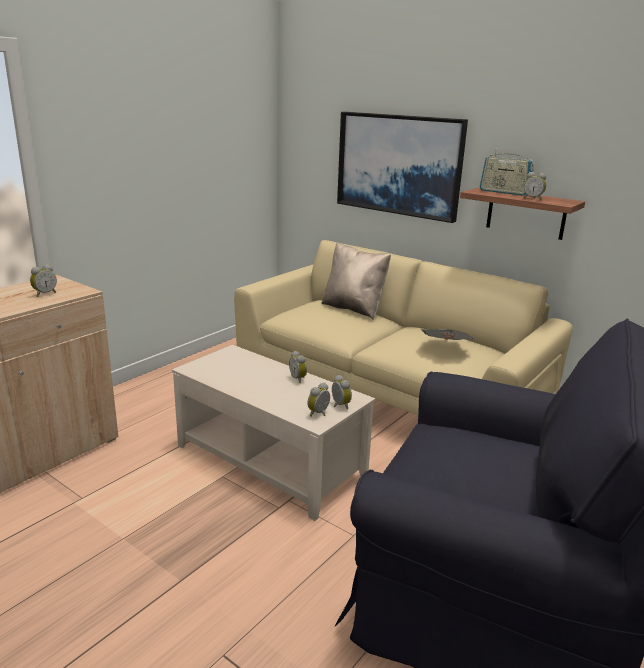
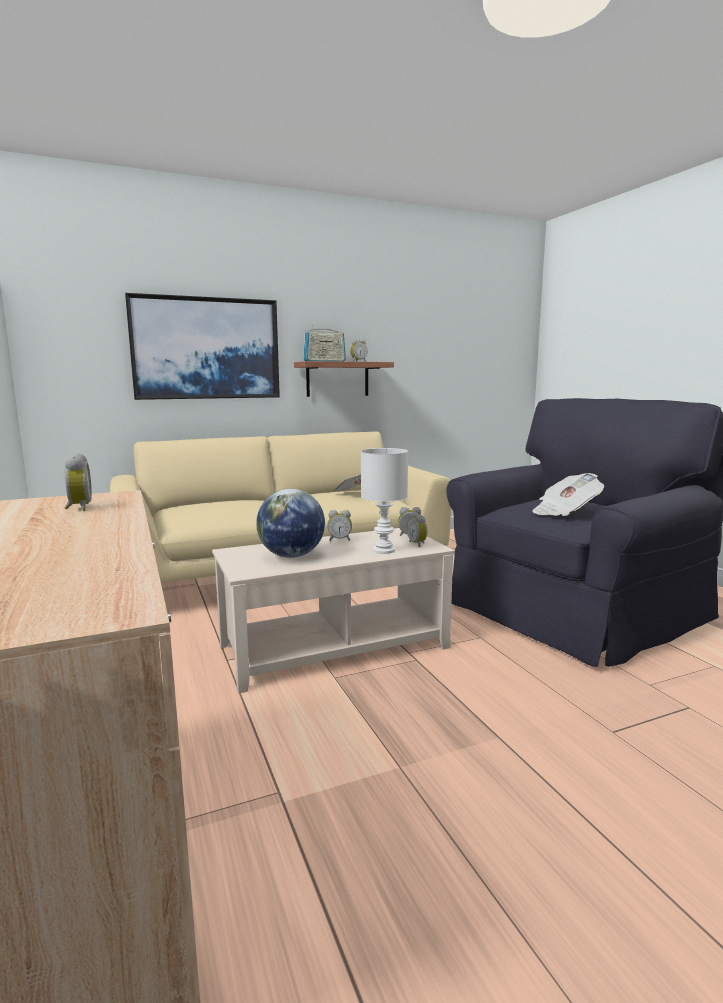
camera: 60 degrees left, 10 degrees down
beige pillow [322,242,391,320] -> none
none -> globe [256,489,325,558]
none -> white table lamp [361,448,408,554]
none -> newspaper [532,473,604,516]

